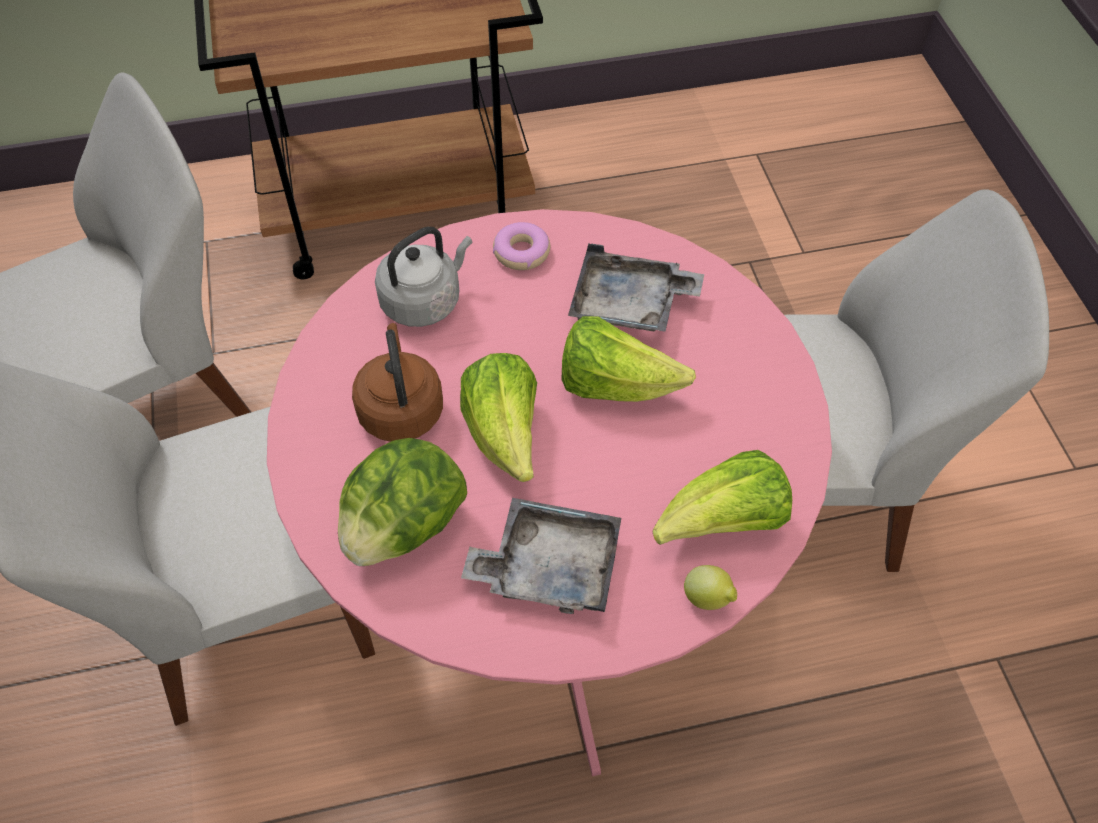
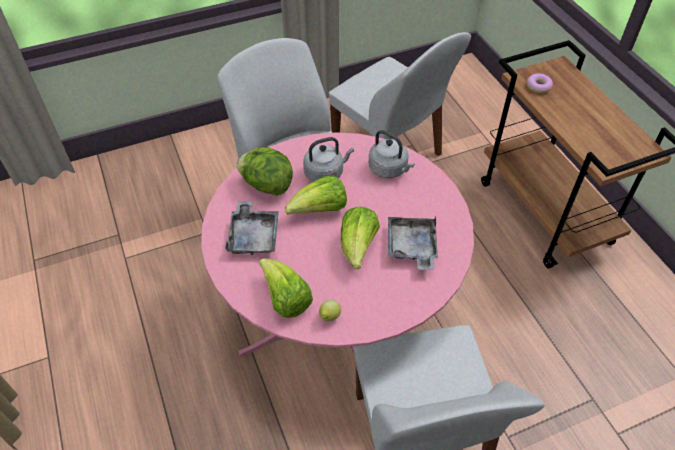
camera: 80 degrees right, 5 degrees down
brown kettle [352,323,443,442] -> grey kettle [303,137,354,182]
donut [493,222,550,270] -> donut moved to [527,74,553,93]
lemon [684,565,737,610] -> lemon moved to [319,300,341,321]

